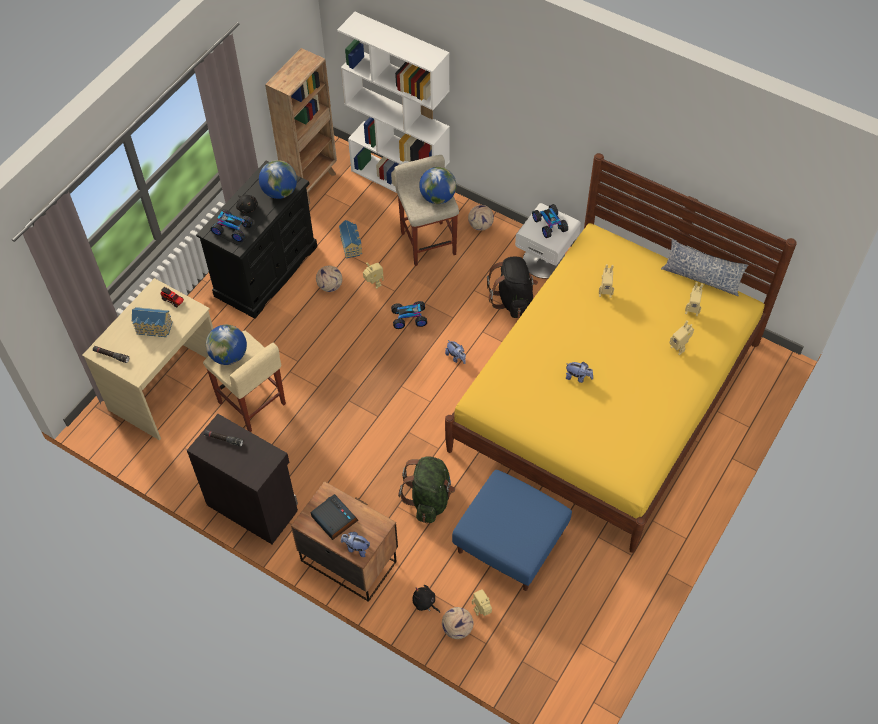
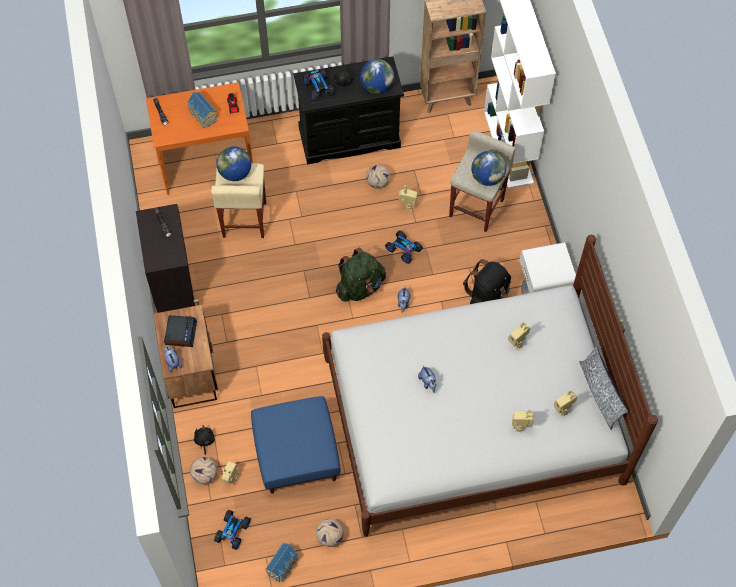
camera: 45 degrees right, 5 degrees up
beige desk [82,278,213,440] -> orange desk [146,82,253,195]
toy house [339,220,362,258] -> toy house moved to [266,543,298,582]
green backpack [398,456,455,523] -> green backpack moved to [336,248,386,302]
yellow bed [445,153,797,553] -> white bed [322,235,658,537]
football [468,205,494,231] -> football moved to [316,519,344,547]
toy car [532,204,568,238] -> toy car moved to [214,510,250,550]

